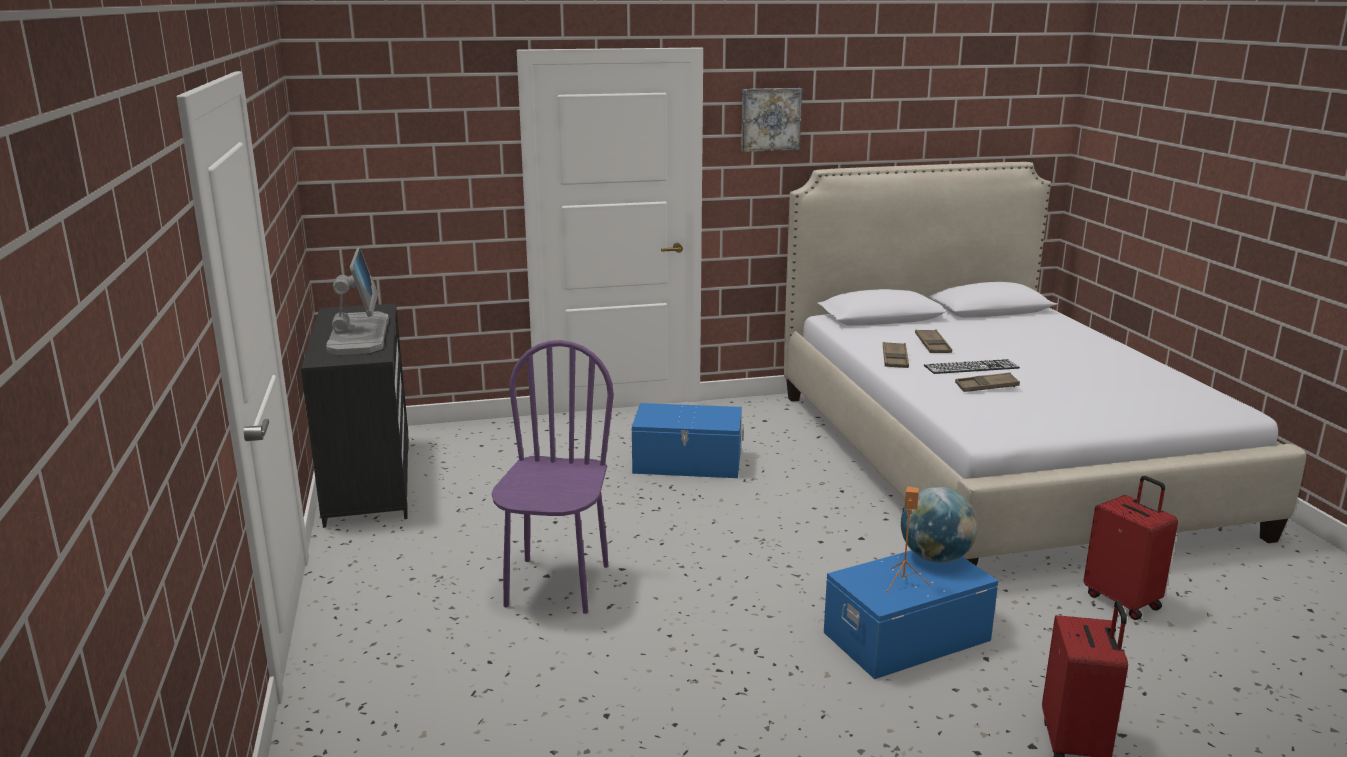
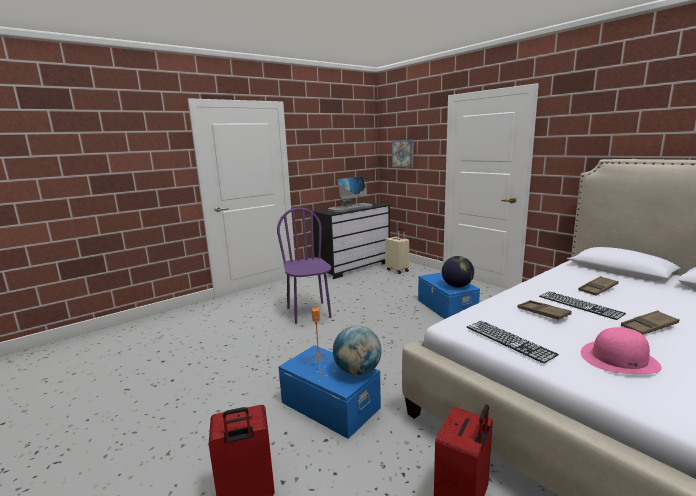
camera: 65 degrees right, 5 degrees down
purple chair [491,340,614,614] -> purple chair turned 90 degrees counterclockwise [277,207,332,324]
picture [741,88,802,152] -> picture moved to [392,140,413,168]
brown tray [883,342,909,368] -> brown tray moved to [621,310,680,335]
none -> beige suitcase [385,228,409,274]
none -> globe [442,256,474,288]
none -> keyboard [466,321,559,363]
none -> pink hat [581,327,662,374]

